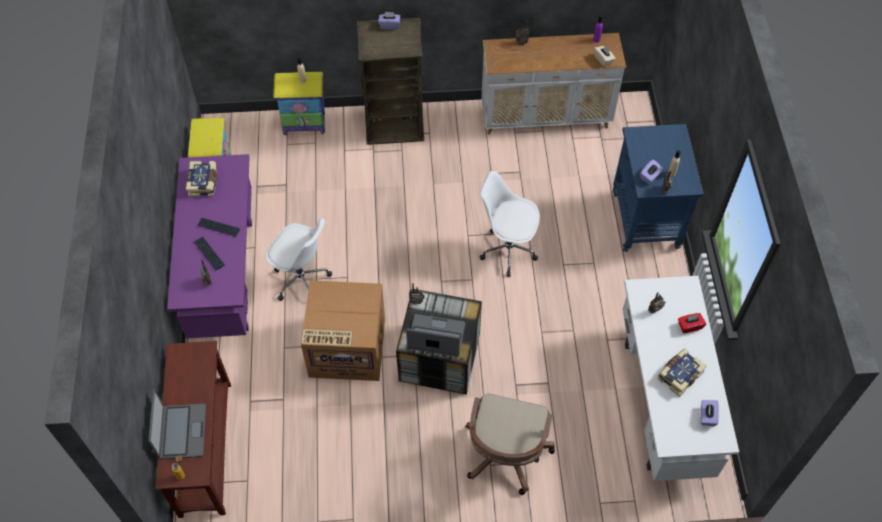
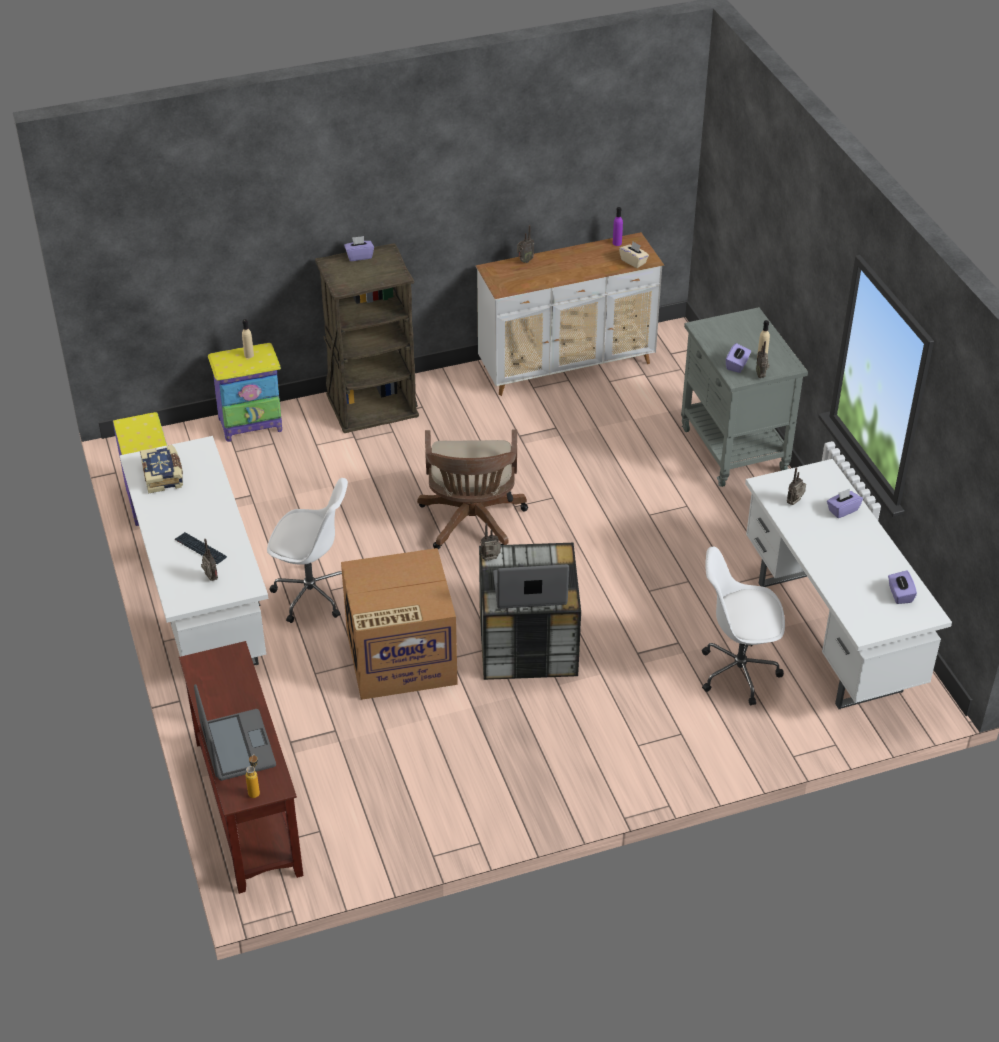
camera: 15 degrees left, 15 degrees down
purple desk [167,154,252,339] -> white desk [120,436,268,665]
keyboard [197,218,240,237] -> none
brown office chair [465,394,555,495] -> brown office chair moved to [417,429,528,549]
white office chair [479,171,540,277] -> white office chair moved to [701,547,785,706]
blue cart [611,124,704,252] -> grey cart [681,307,808,487]
book [658,349,707,397] -> none
red tissue box [678,313,706,333] -> purple tissue box [827,489,863,518]

